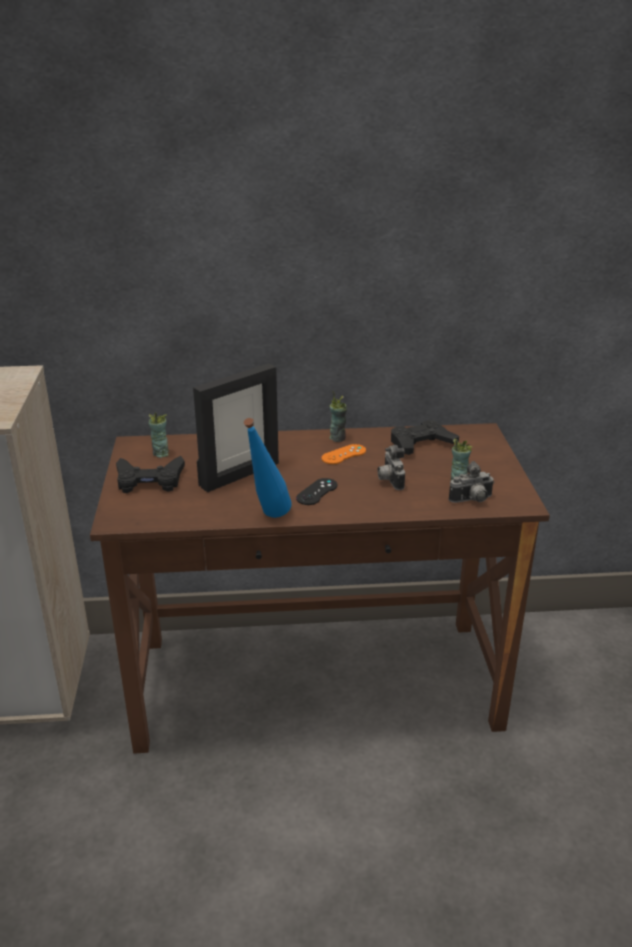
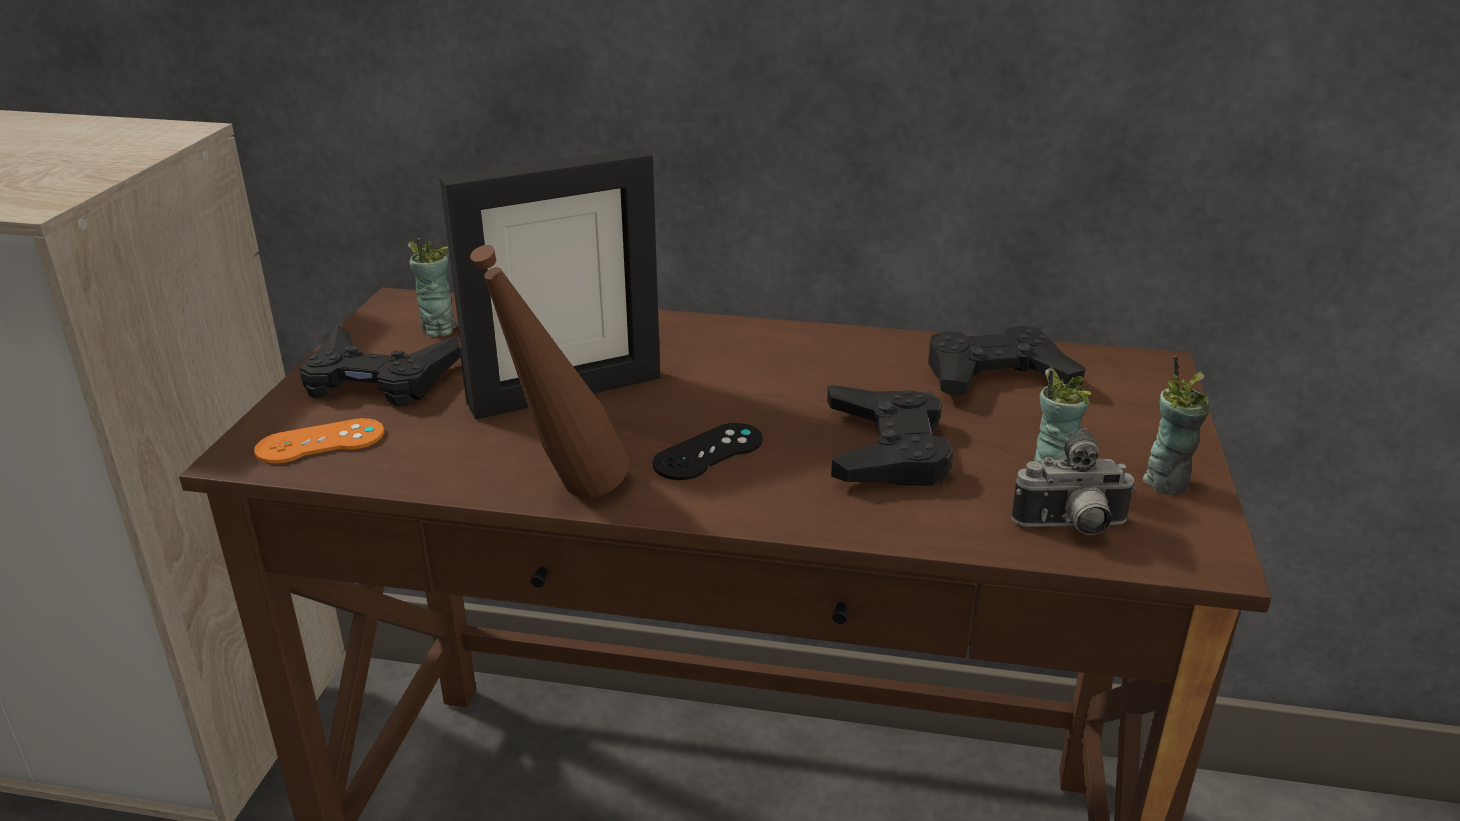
camera: 15 degrees right, 0 degrees up
blue bottle [244,418,291,518] -> brown bottle [470,245,629,498]
orange game controller [321,444,366,464] -> orange game controller moved to [254,418,384,464]
cup [329,391,347,442] -> cup moved to [1142,356,1210,495]
camera [377,445,405,490] -> black game controller [827,385,954,486]

